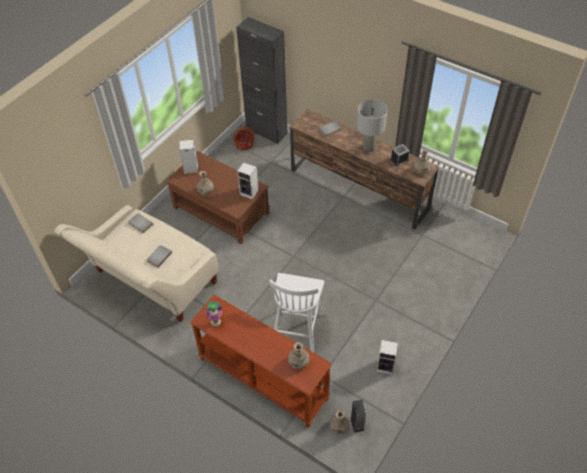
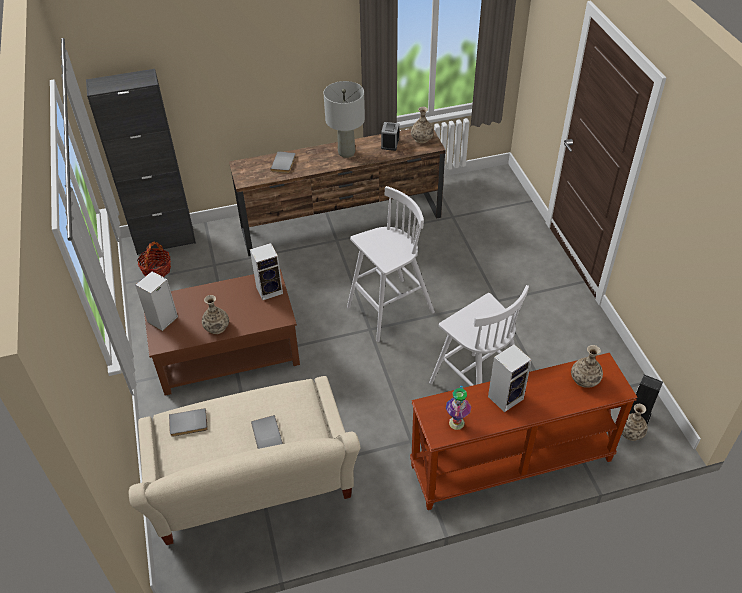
camera: 50 degrees left, 5 degrees down
speaker [376,340,398,375] -> speaker moved to [488,344,532,412]
none -> white stool [347,186,435,342]

